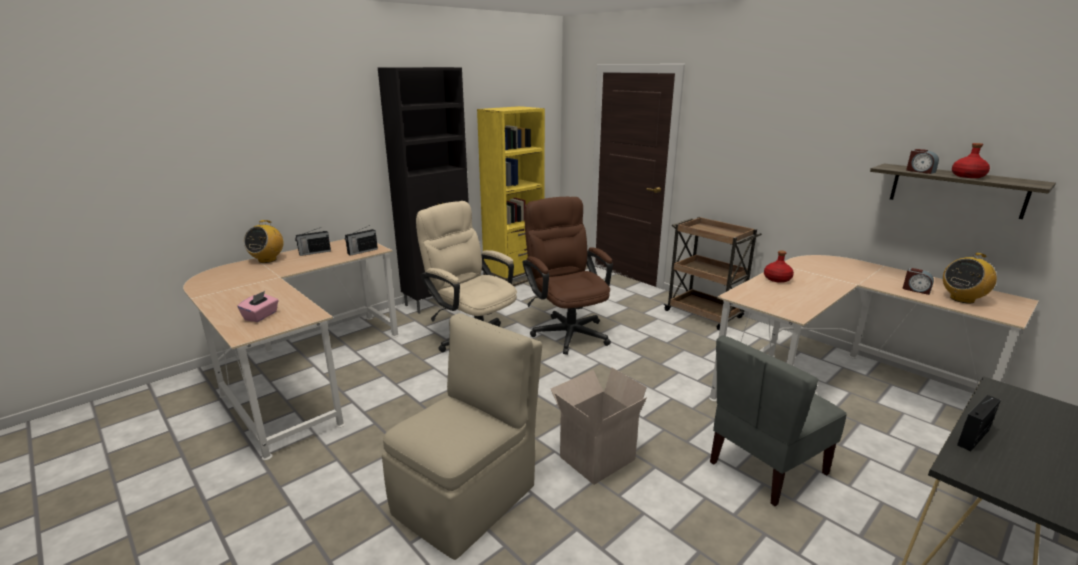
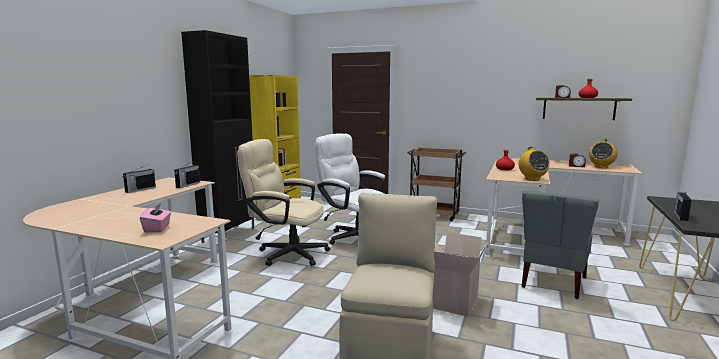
camera: 25 degrees left, 10 degrees down
radio [244,220,283,263] -> radio moved to [519,146,550,181]
brown office chair [523,197,613,355] -> white office chair [315,133,385,245]

